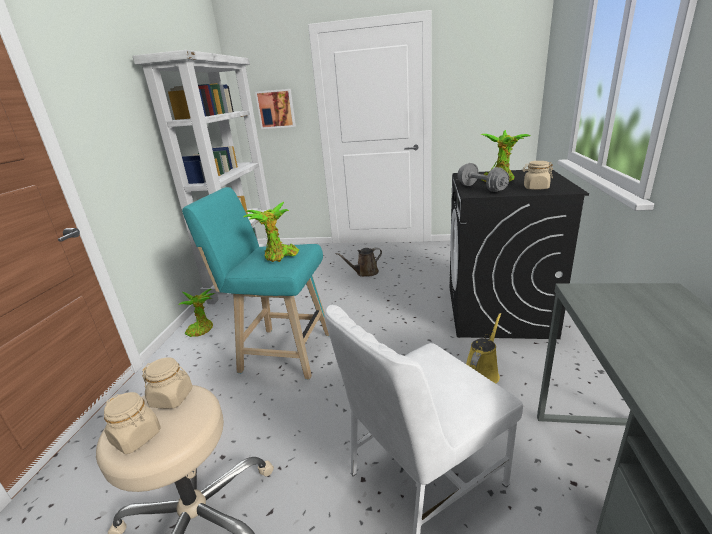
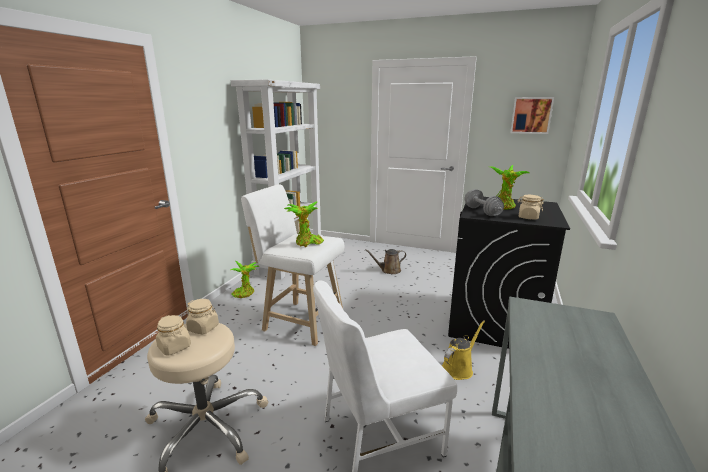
camera: 10 degrees right, 5 degrees down
turquoise stool [182,187,329,380] -> white stool [241,184,344,346]
picture [255,89,296,129] -> picture moved to [510,97,554,134]

